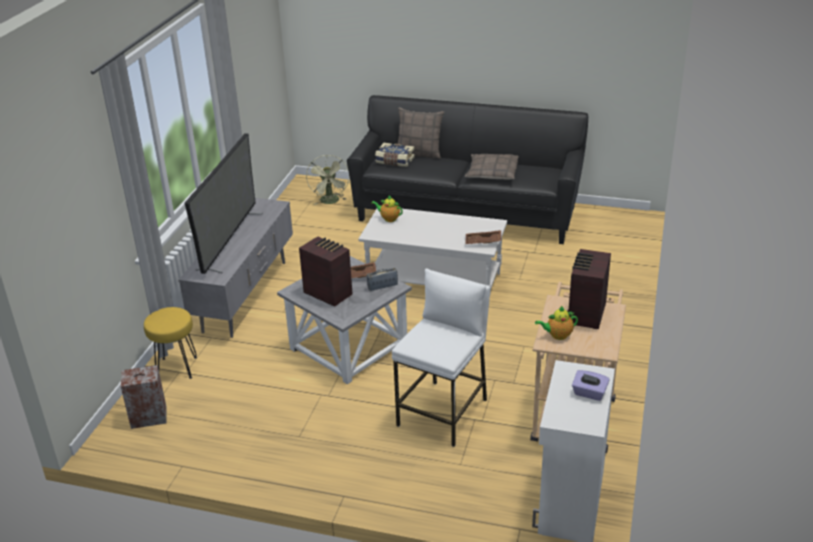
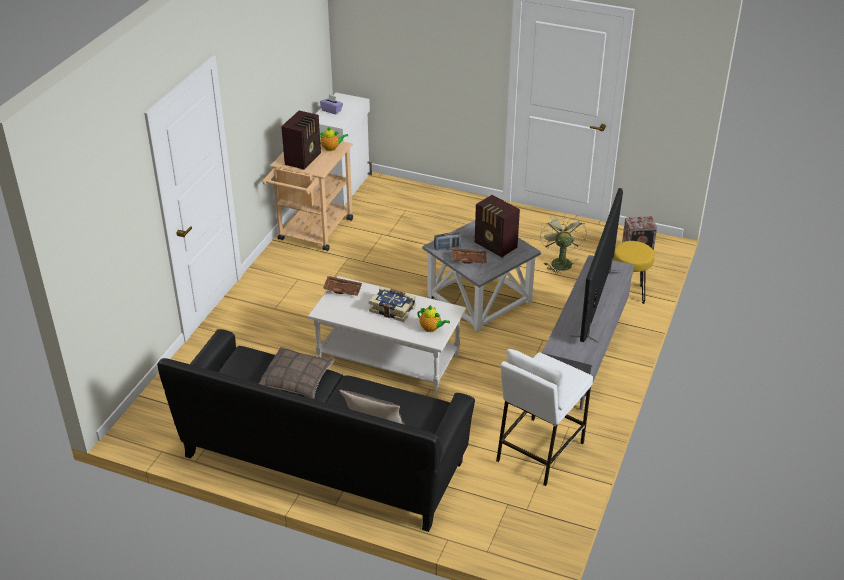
camera: 175 degrees left, 5 degrees up
green fan [306,155,350,205] -> green fan moved to [540,213,587,275]
book [375,143,415,167] -> book moved to [369,286,416,322]
white stool [392,268,490,447] -> white stool moved to [496,349,593,486]

